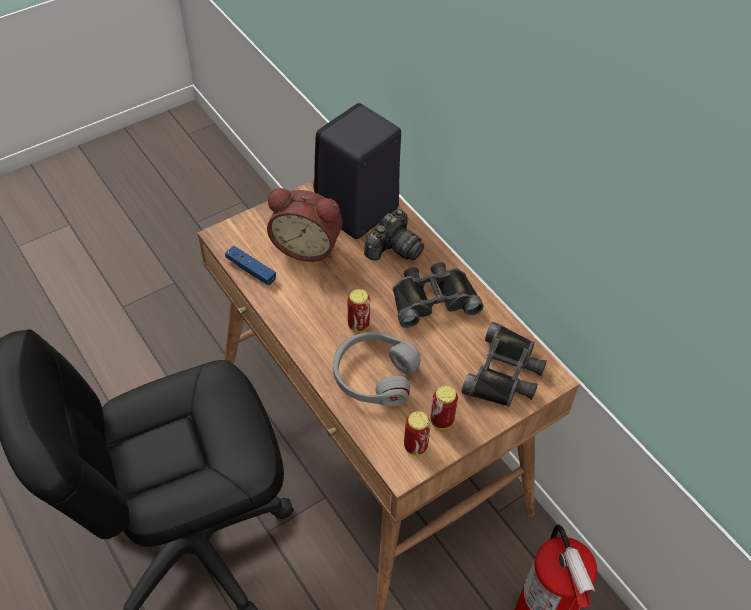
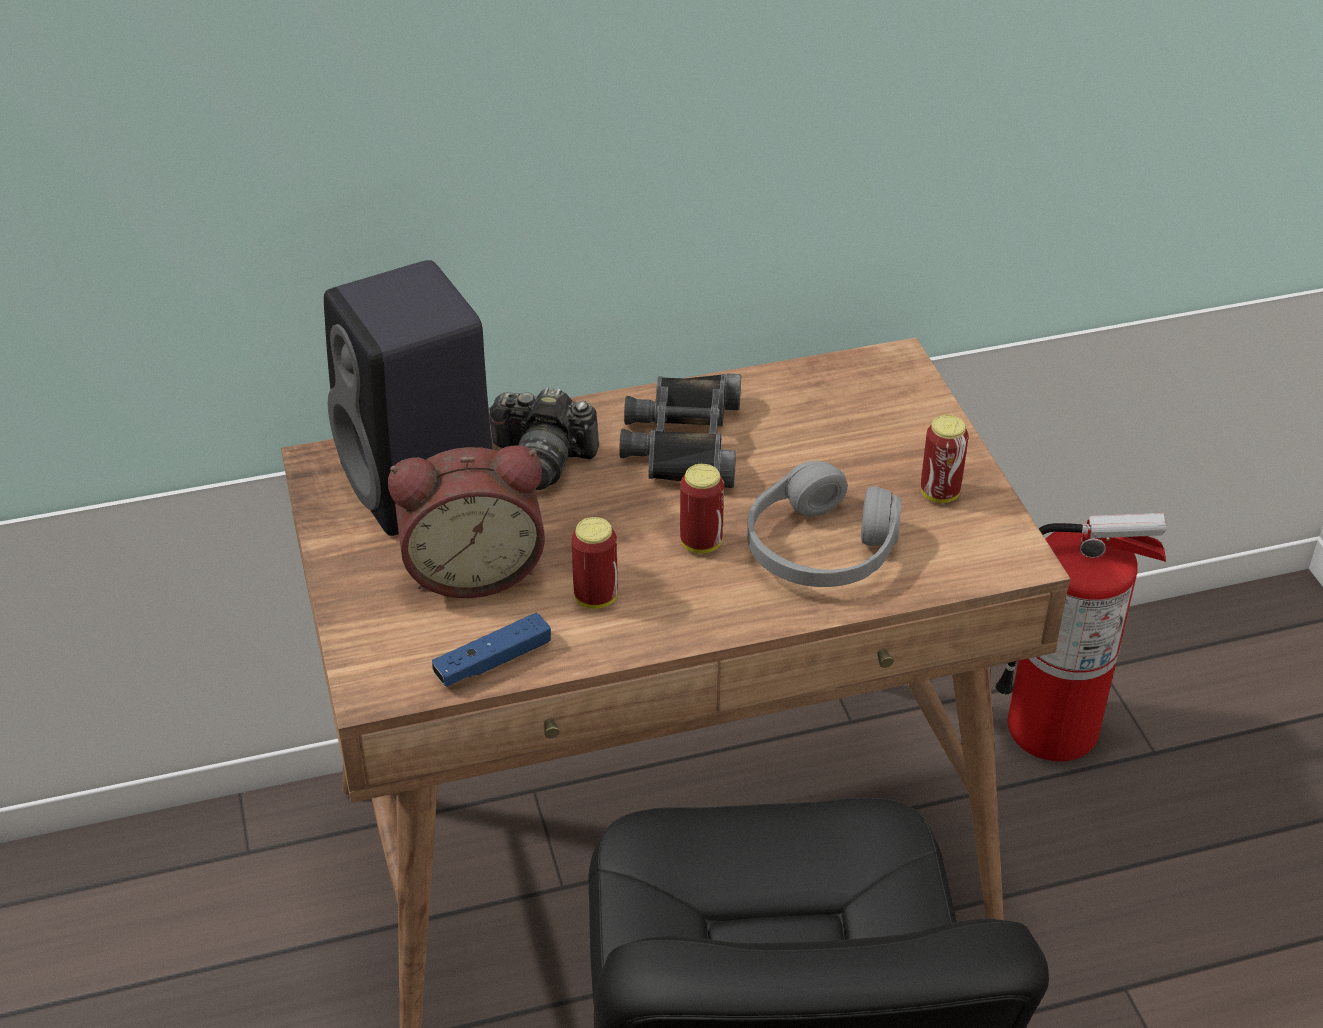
camera: 70 degrees left, 10 degrees down
alarm clock [267,188,342,262] -> alarm clock turned 45 degrees clockwise [388,446,545,598]
camera [364,209,424,260] -> camera turned 135 degrees clockwise [489,387,599,490]
can [404,411,431,456] -> can moved to [571,517,618,609]
black binoculars [461,322,547,407] -> none

